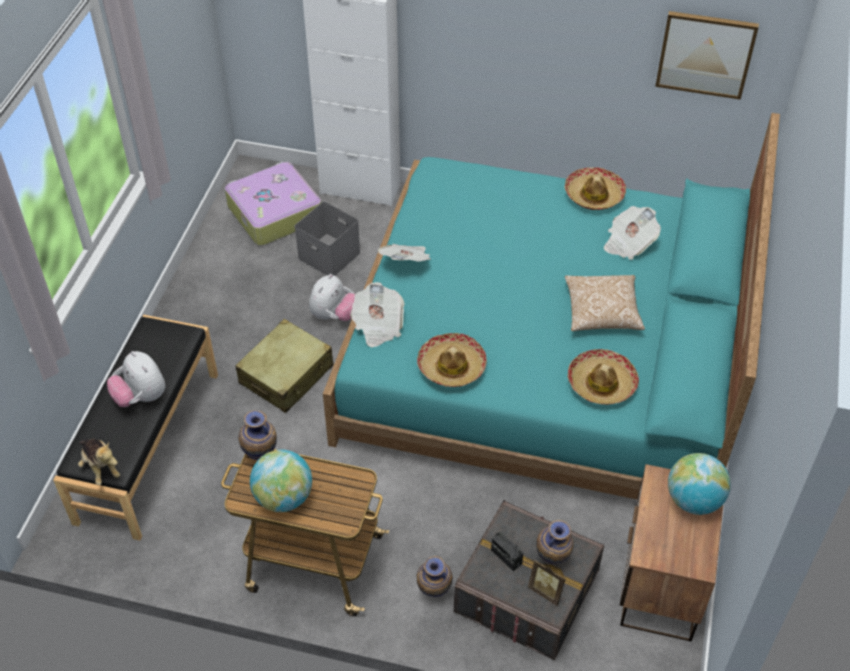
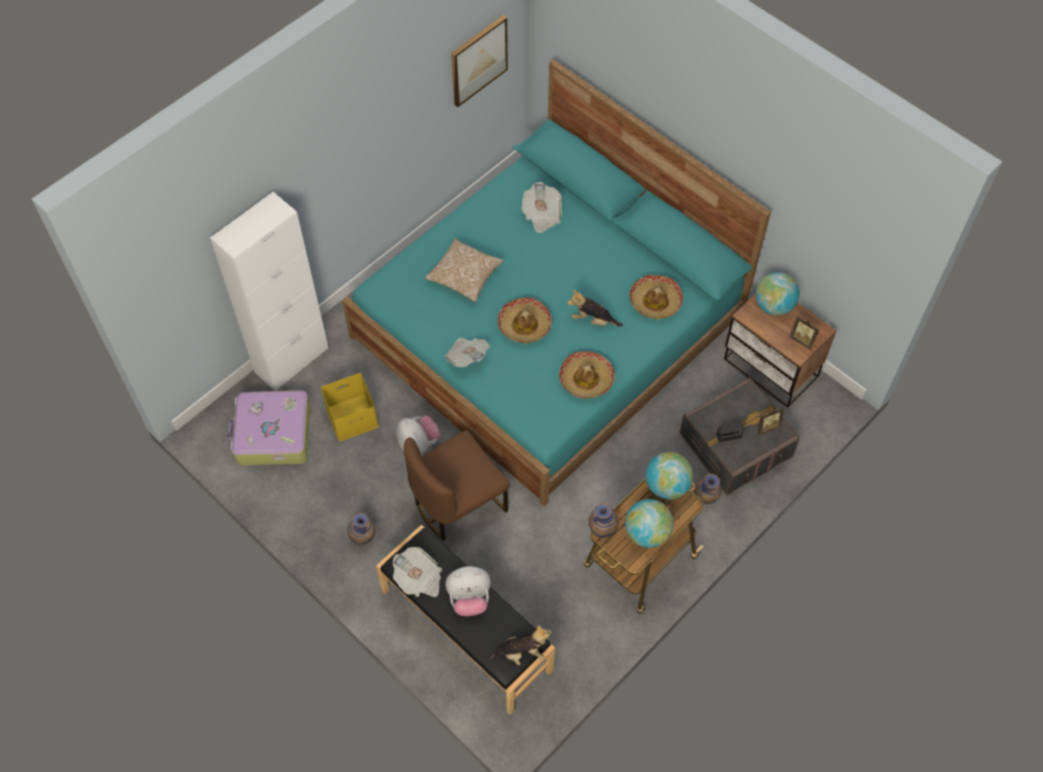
camera: 60 degrees left, 10 degrees up
beige suitcase [235,319,334,413] -> brown chair [404,430,510,541]
grey storage box [295,201,360,276] -> yellow storage box [321,373,379,441]
newspaper [350,282,404,347] -> newspaper moved to [393,547,442,597]
vase [536,520,574,564] -> vase moved to [347,513,375,545]
hat [565,167,626,210] -> hat moved to [498,297,552,343]
pillow [565,275,645,331] -> pillow moved to [425,238,504,302]
none -> plush toy [567,290,623,327]
none -> globe [645,452,693,500]
none -> picture frame [789,316,819,350]

